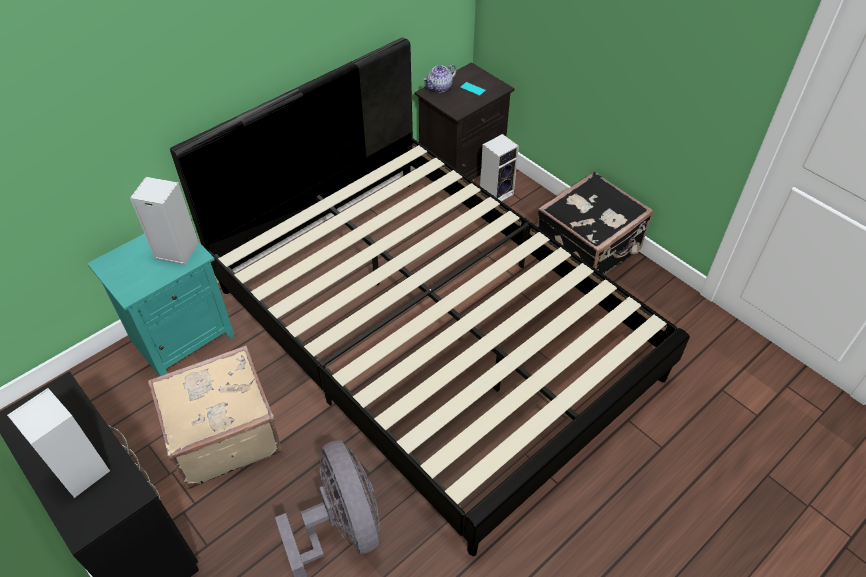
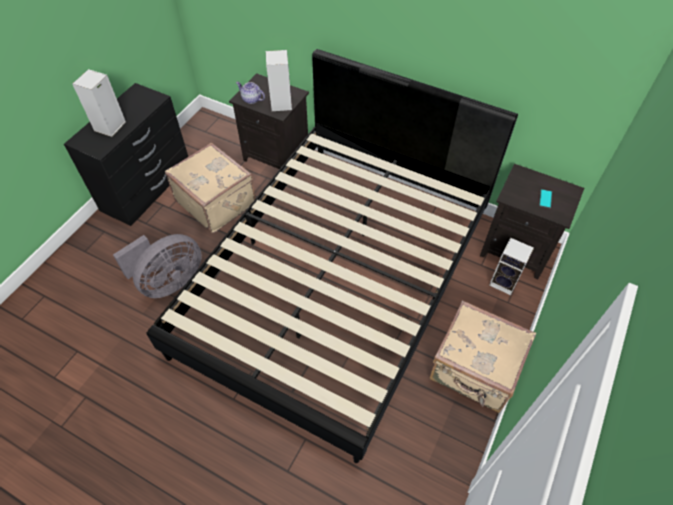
camera: 70 degrees right, 5 degrees up
turquoise nightstand [87,234,235,376] -> black nightstand [229,73,309,169]
teapot [423,64,457,92] -> teapot moved to [236,82,265,104]
black suitcase [537,172,653,275] -> beige suitcase [429,301,536,413]

